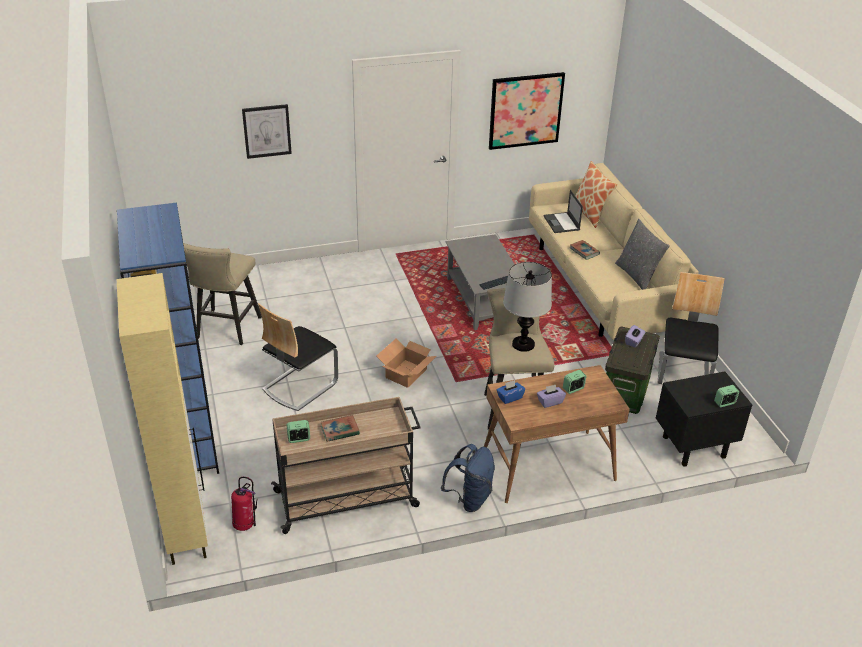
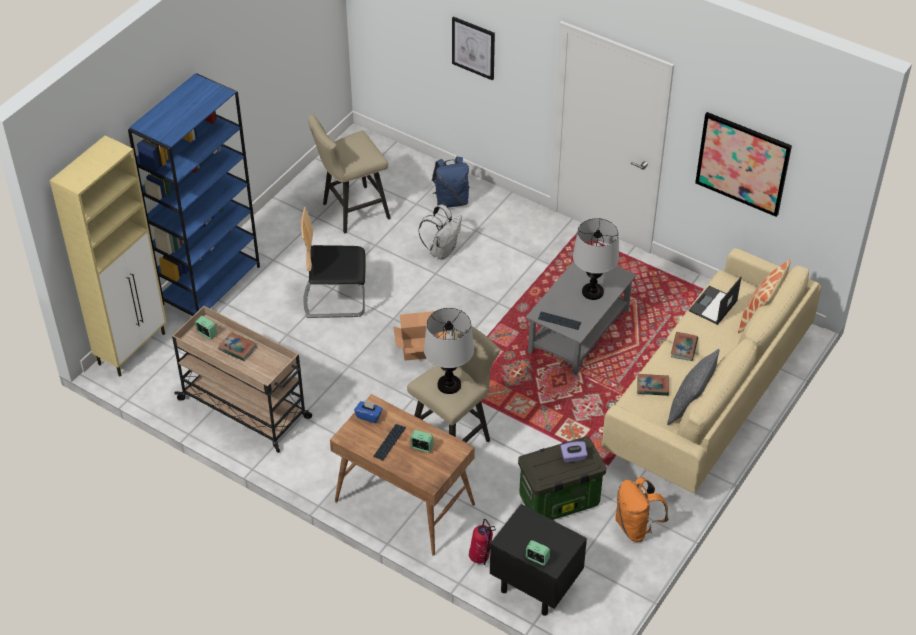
camera: 50 degrees right, 10 degrees up
fire extinguisher [231,477,258,531] -> fire extinguisher moved to [469,519,496,565]
blue backpack [441,444,495,512] -> blue backpack moved to [432,156,470,208]
purple tissue box [537,385,566,408] -> keyboard [374,424,406,460]
chair [658,272,725,384] -> orange backpack [615,477,669,542]
none -> white backpack [418,204,462,260]
none -> table lamp [573,218,619,300]
none -> book [637,374,669,396]

